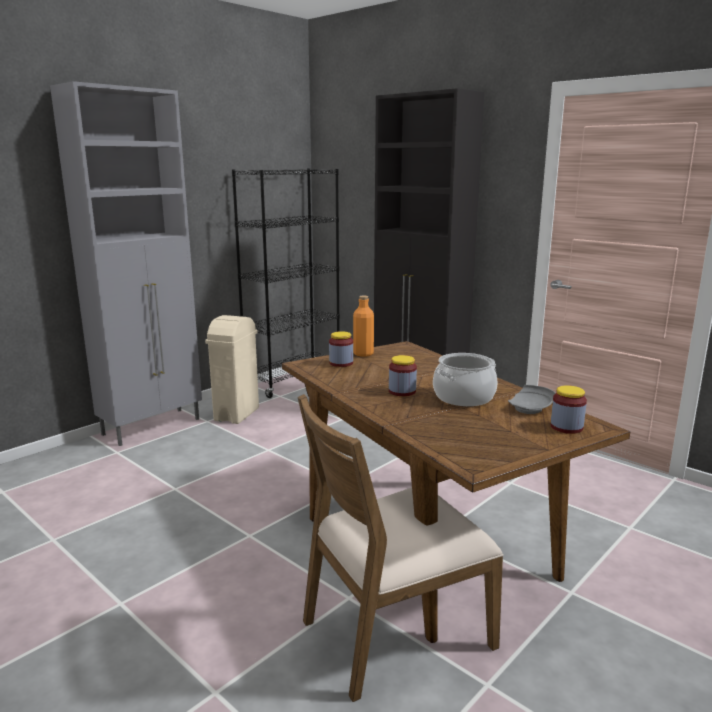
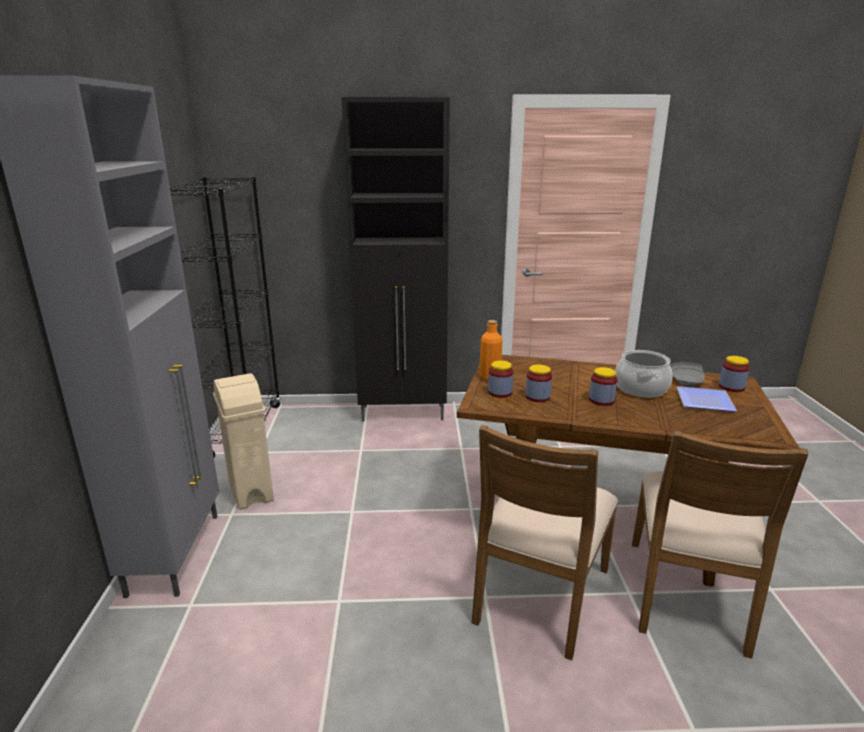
camera: 45 degrees left, 5 degrees up
none -> brown chair [472,425,618,660]
none -> jar [525,364,552,402]
none -> plate [677,386,737,412]

